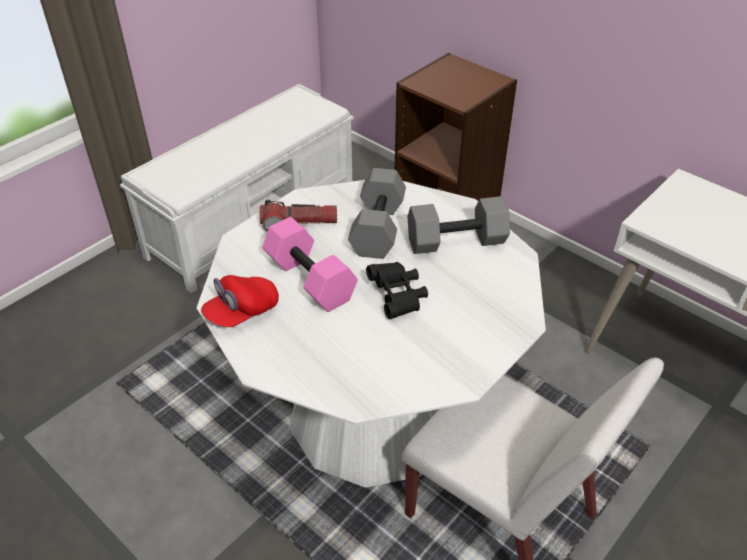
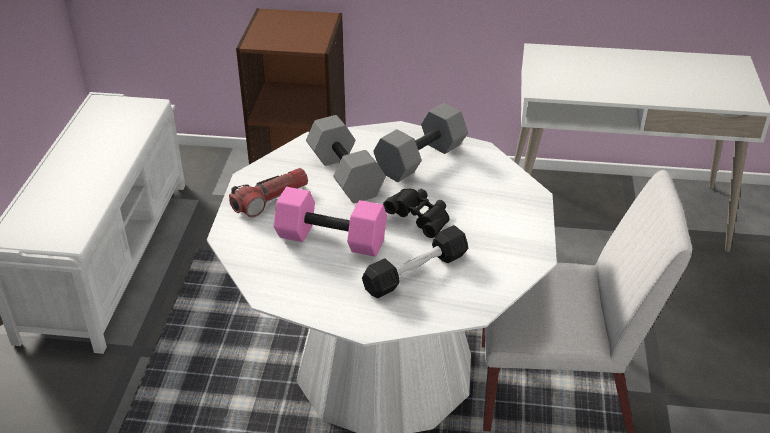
camera: 35 degrees left, 5 degrees down
red cap [201,275,279,327] -> none
none -> black dumbbell [362,225,468,298]

